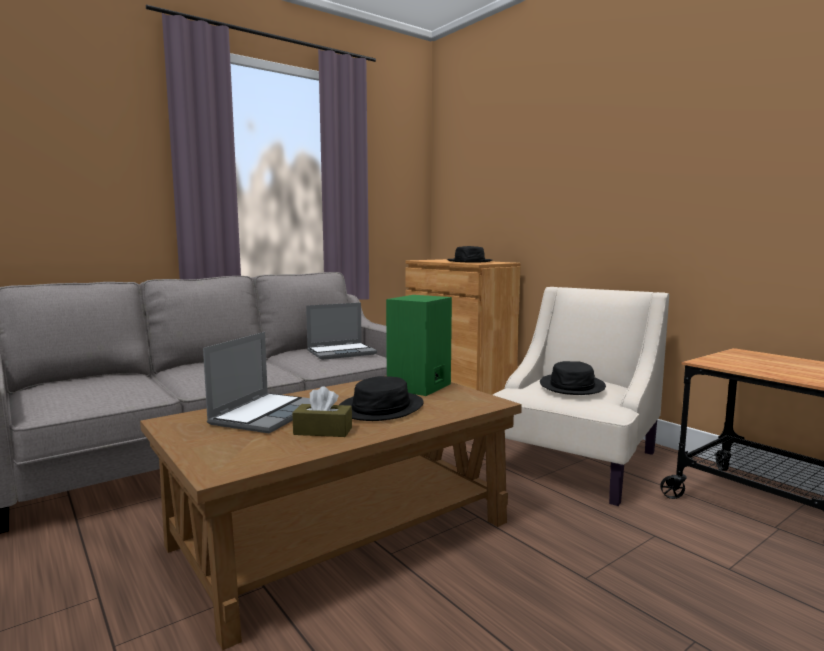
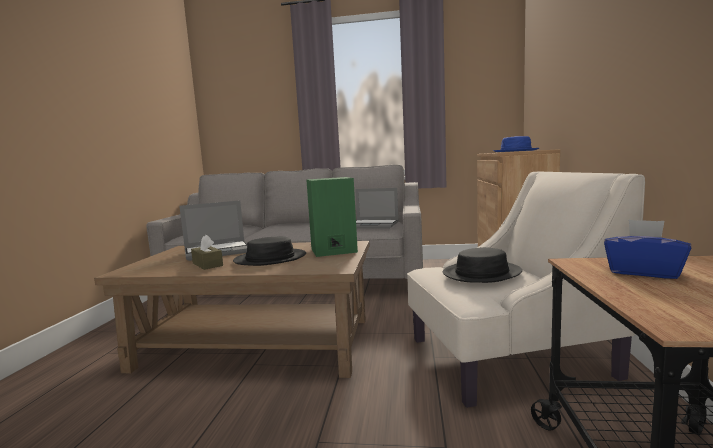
camera: 45 degrees right, 0 degrees up
black hat [447,246,492,263] -> blue hat [493,136,539,152]
none -> blue tissue box [604,220,691,279]

